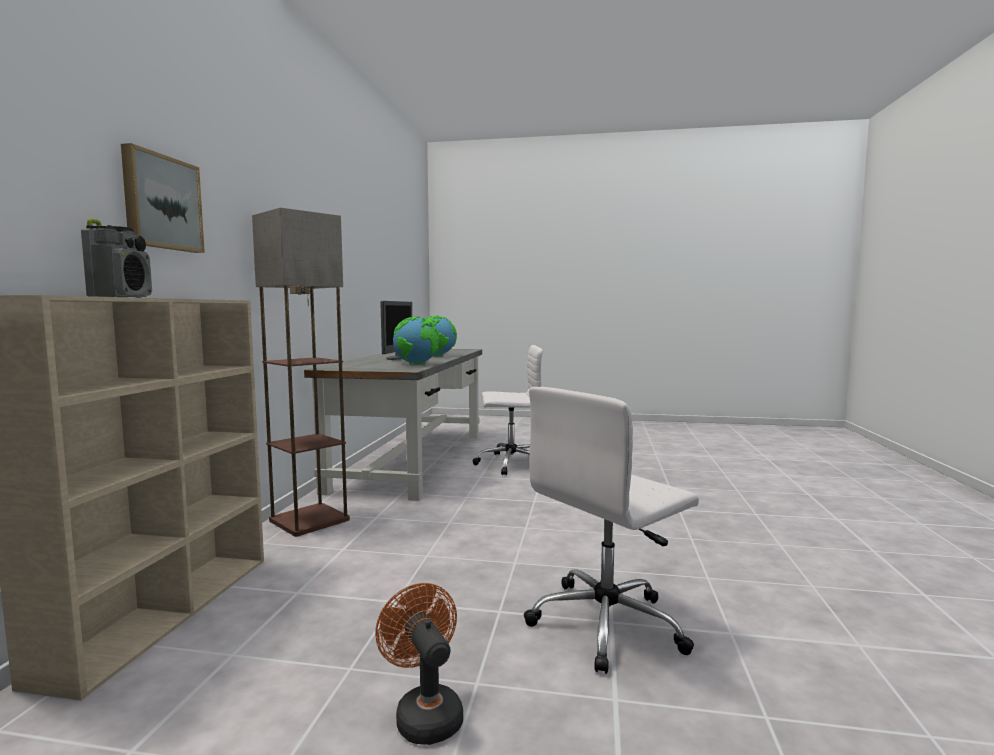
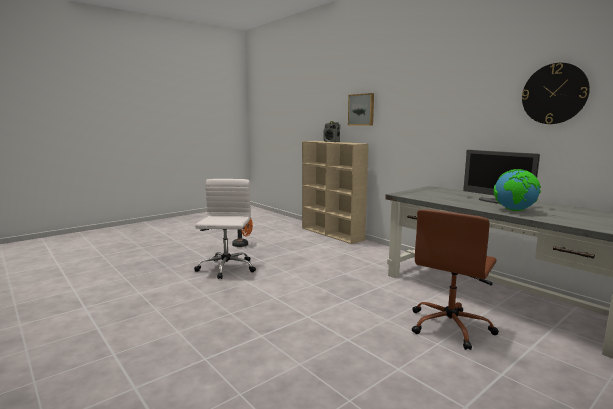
camera: 130 degrees right, 5 degrees up
floor lamp [252,208,350,537] -> none
globe [393,316,439,364] -> none
white office chair [473,345,543,475] -> brown office chair [412,209,499,350]
none -> wall clock [522,63,590,124]

